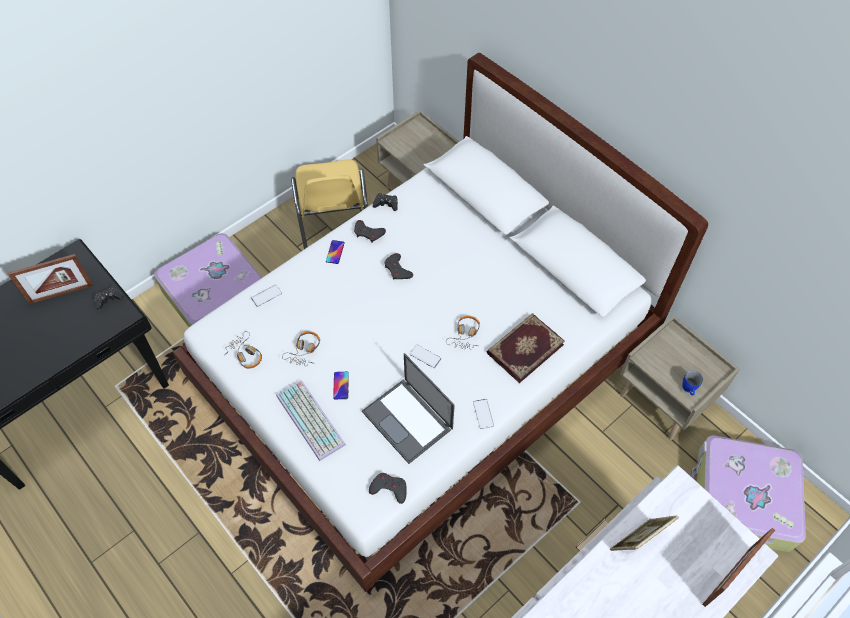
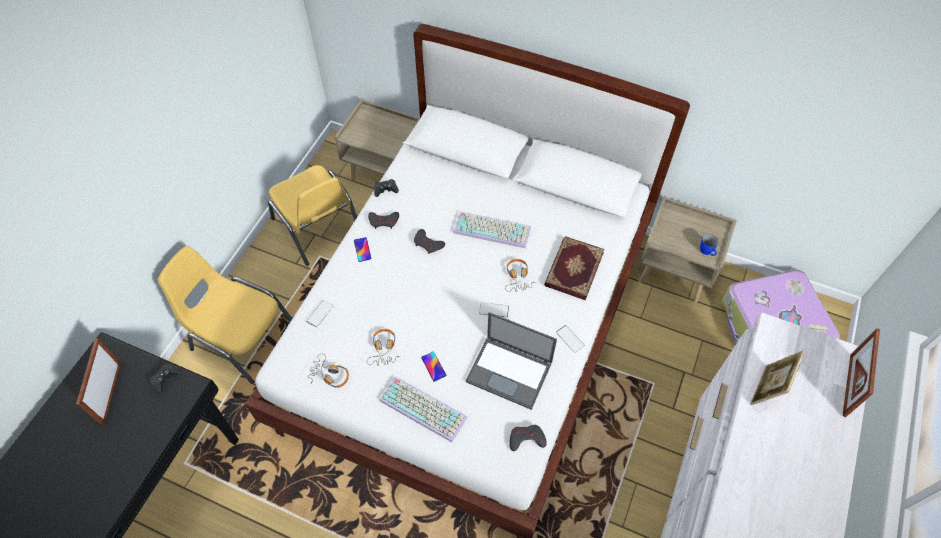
camera: 25 degrees left, 0 degrees up
picture frame [8,254,93,304] -> picture frame turned 135 degrees clockwise [76,338,121,425]
suitcase [154,233,263,327] -> yellow chair [158,246,293,384]
none -> keyboard [453,211,531,248]

